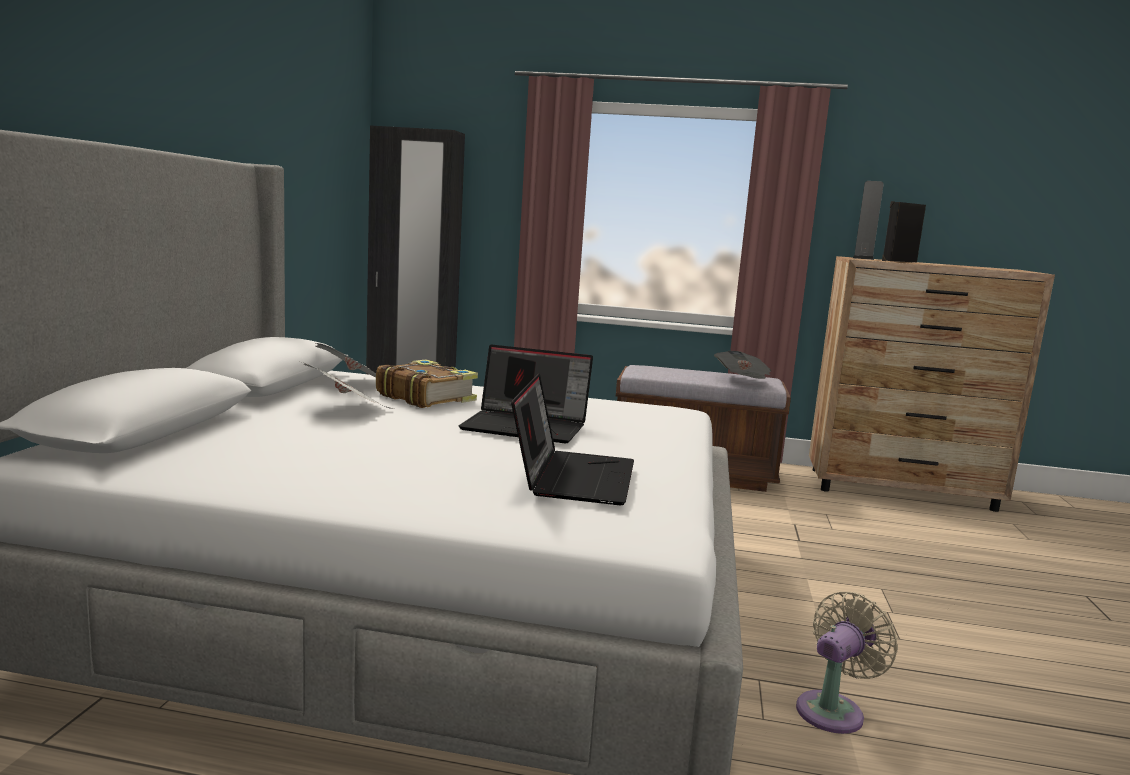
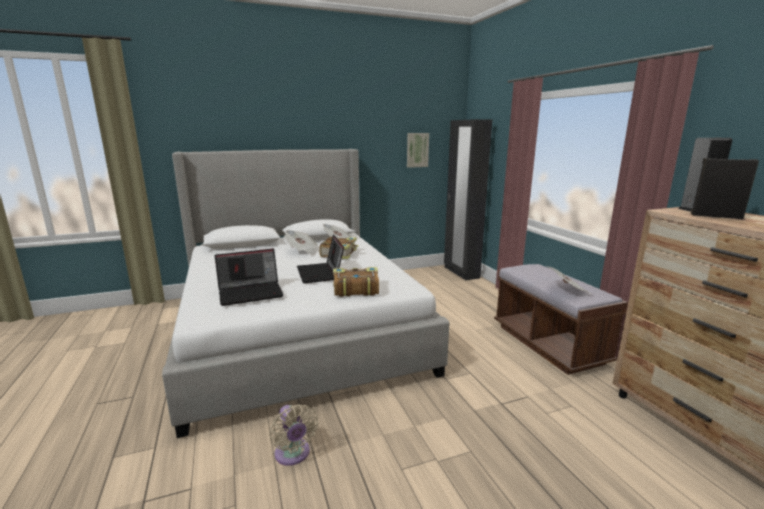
camera: 60 degrees right, 5 degrees up
beige fan [796,592,898,734] -> beige fan turned 45 degrees clockwise [269,404,318,466]
none -> book [333,267,379,297]
none -> picture [407,133,429,168]

